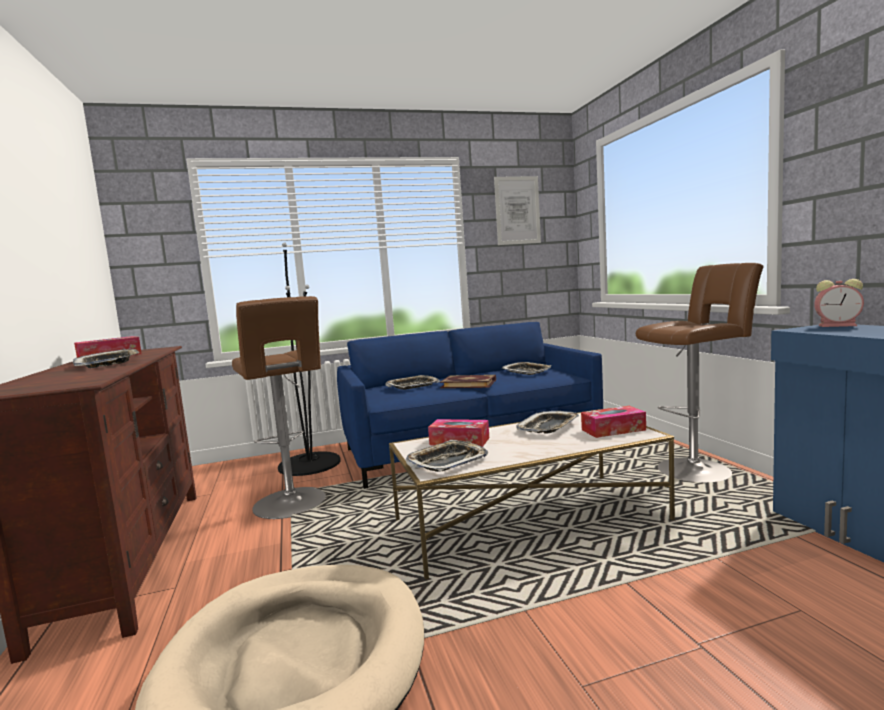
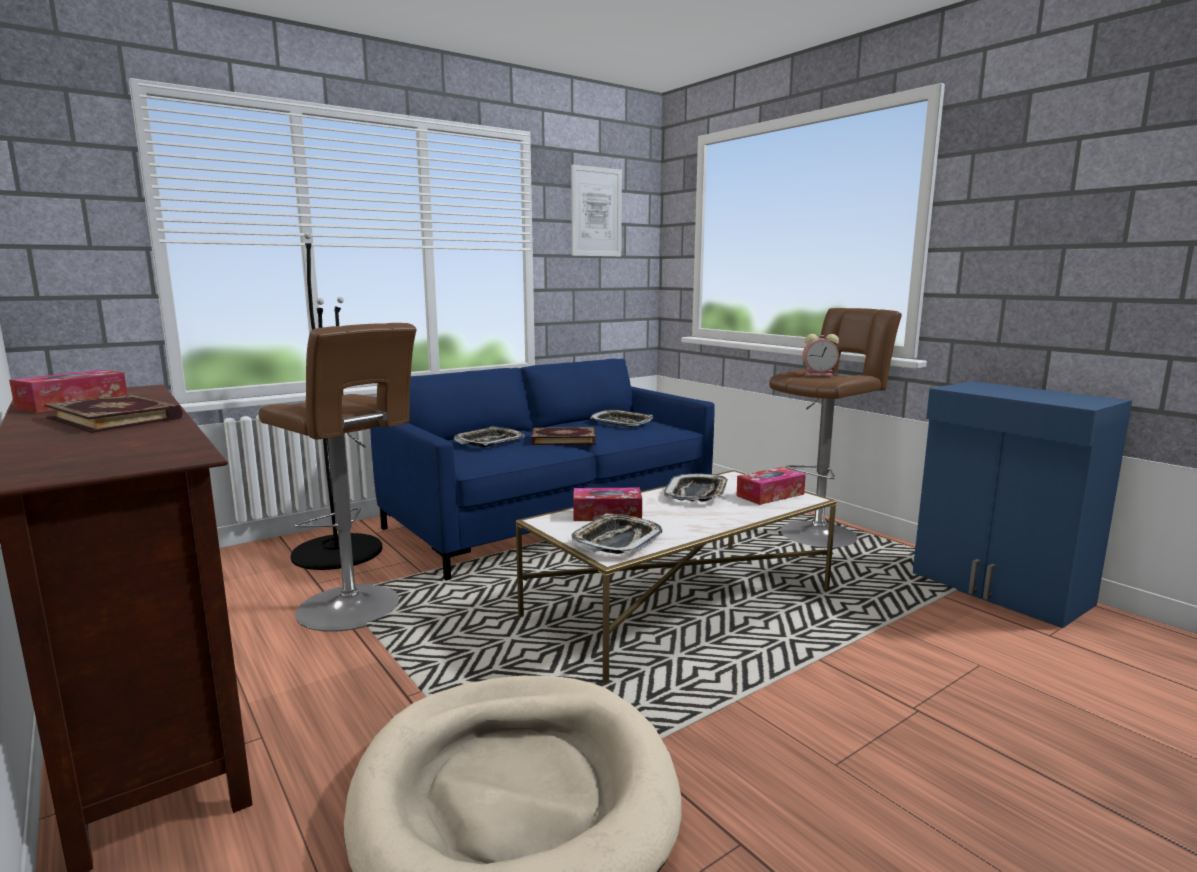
camera: 20 degrees left, 5 degrees up
tray [73,349,139,368] -> book [44,394,183,433]
alarm clock [814,279,864,327] -> alarm clock moved to [802,334,839,376]

